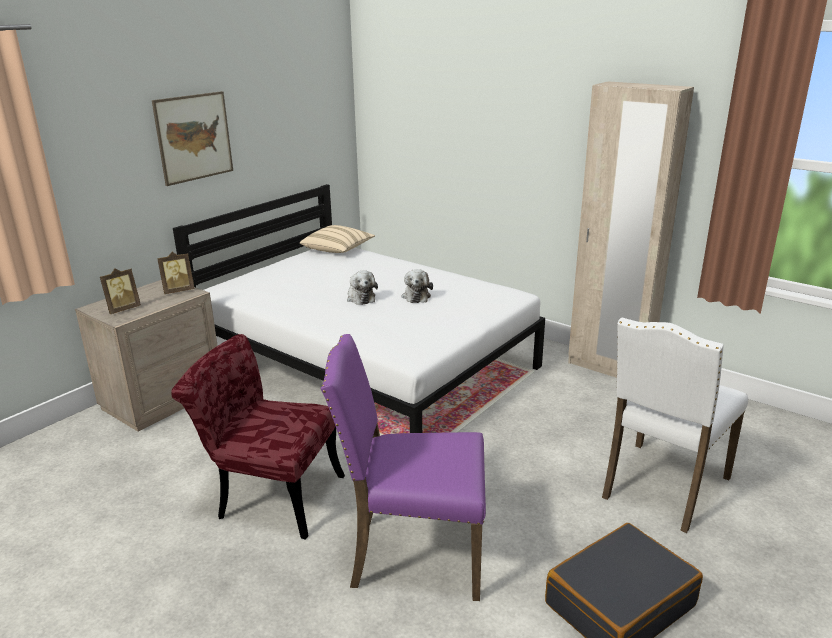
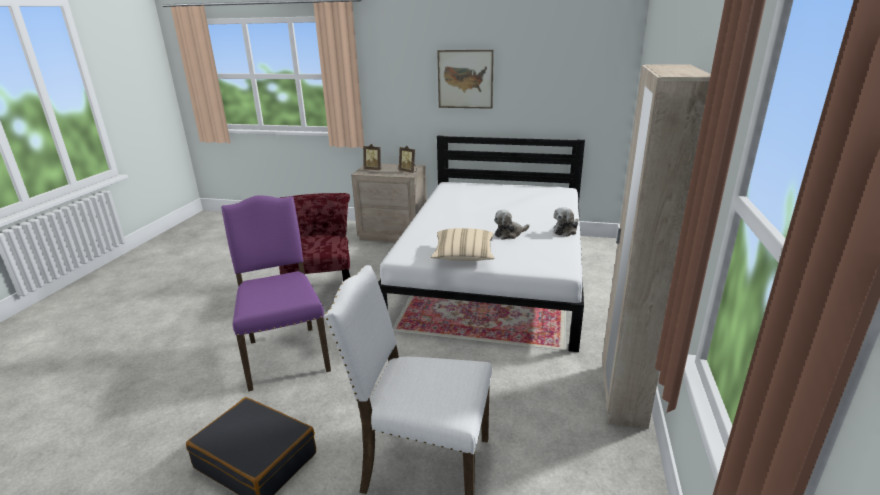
camera: 65 degrees right, 0 degrees up
beige pillow [300,225,375,253] -> beige pillow moved to [431,228,495,261]
plush toy [347,271,378,305] -> plush toy moved to [553,207,579,237]

